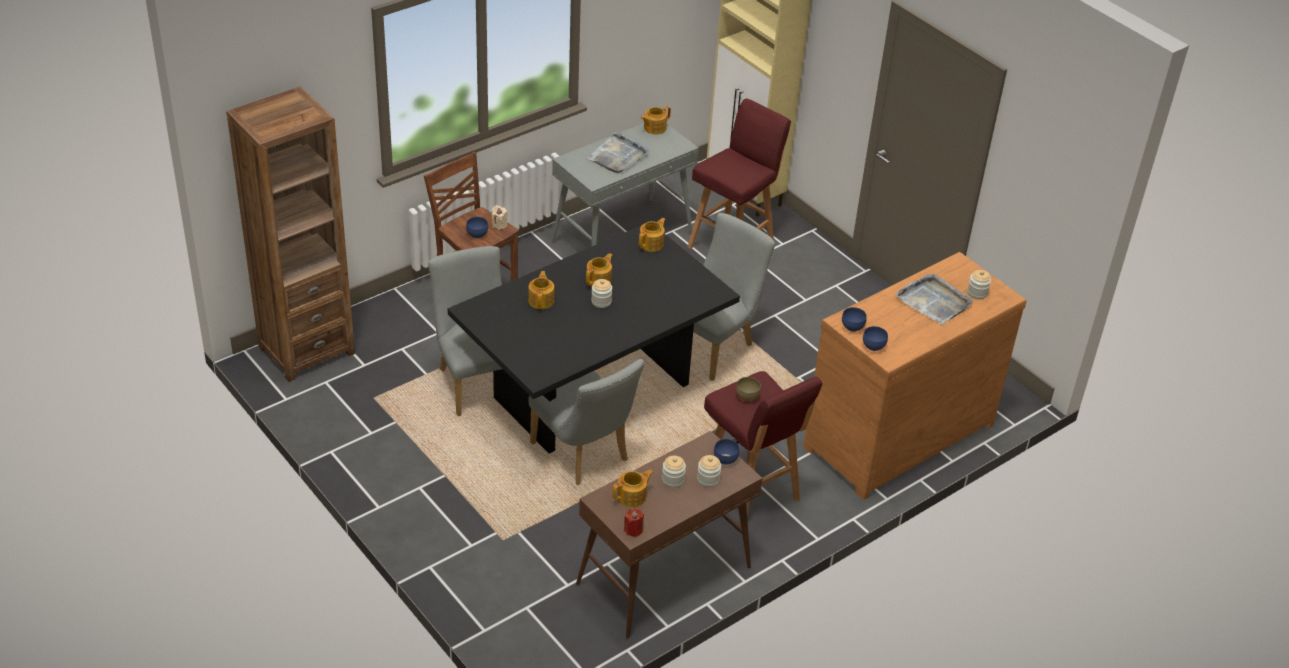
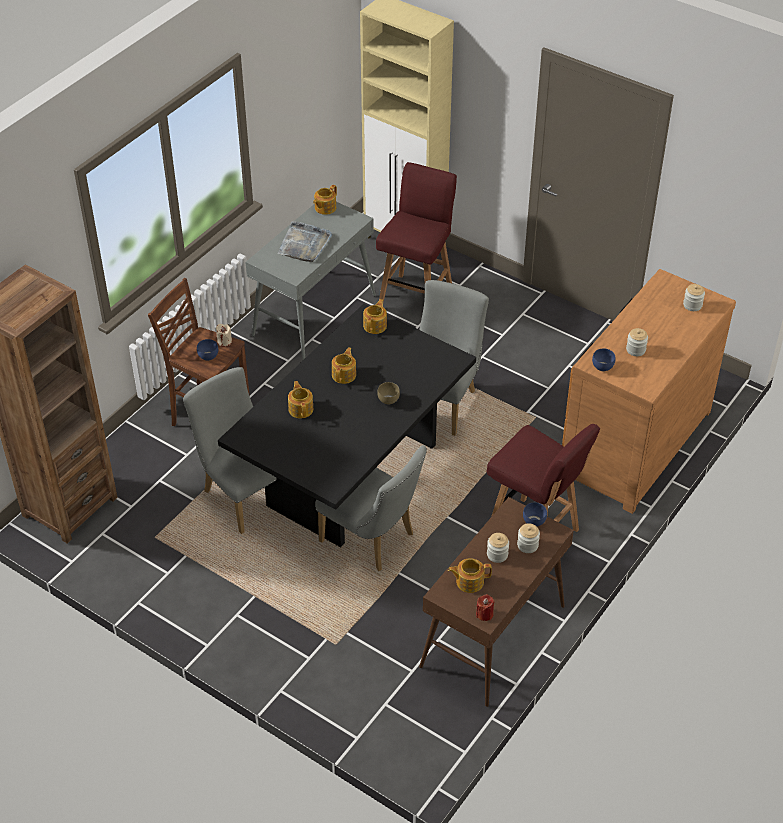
camera: 15 degrees left, 5 degrees up
jar [591,279,612,308] -> jar moved to [626,328,648,356]
teapot [612,470,653,507] -> teapot turned 135 degrees counterclockwise [448,558,492,593]
brown bowl [736,377,761,401] -> brown bowl moved to [377,382,400,405]
blue bowl [863,326,888,351] -> none
grey tray [895,273,973,324] -> none

